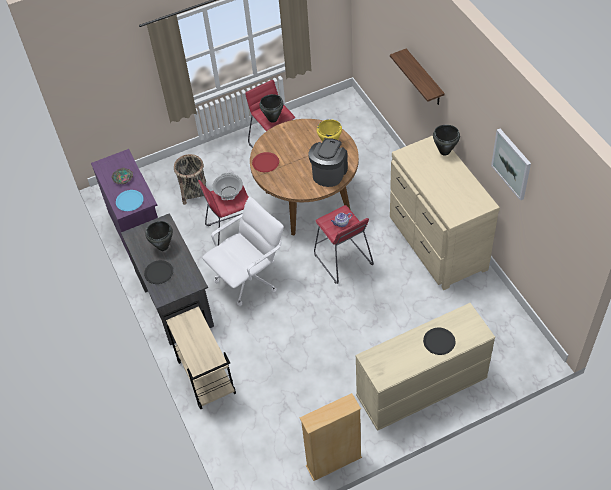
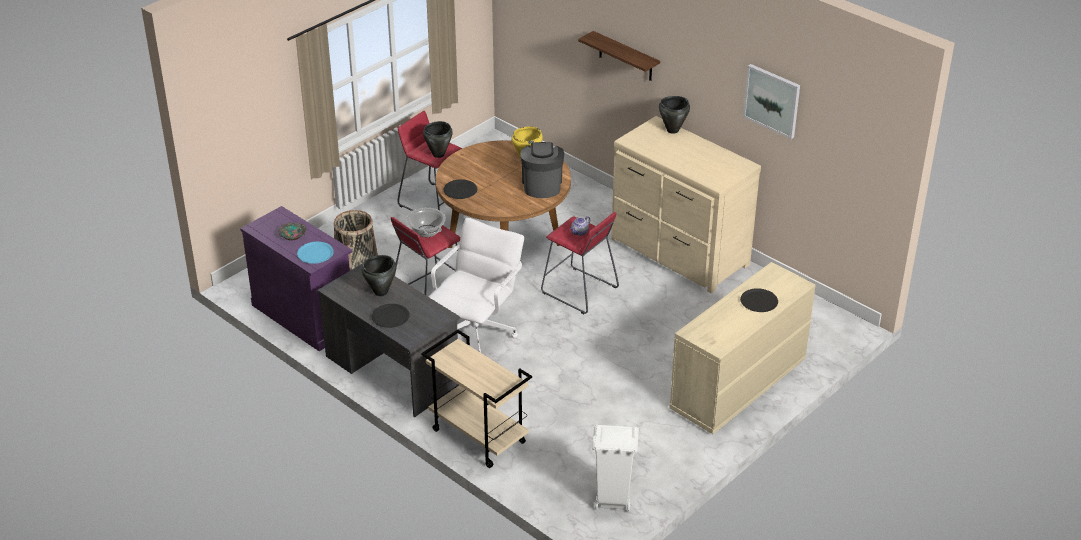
camera: 25 degrees left, 15 degrees down
red plate [252,152,279,172] -> black plate [443,179,477,199]
beige bookcase [300,393,362,481] -> none
none -> white trash can [592,425,639,511]

